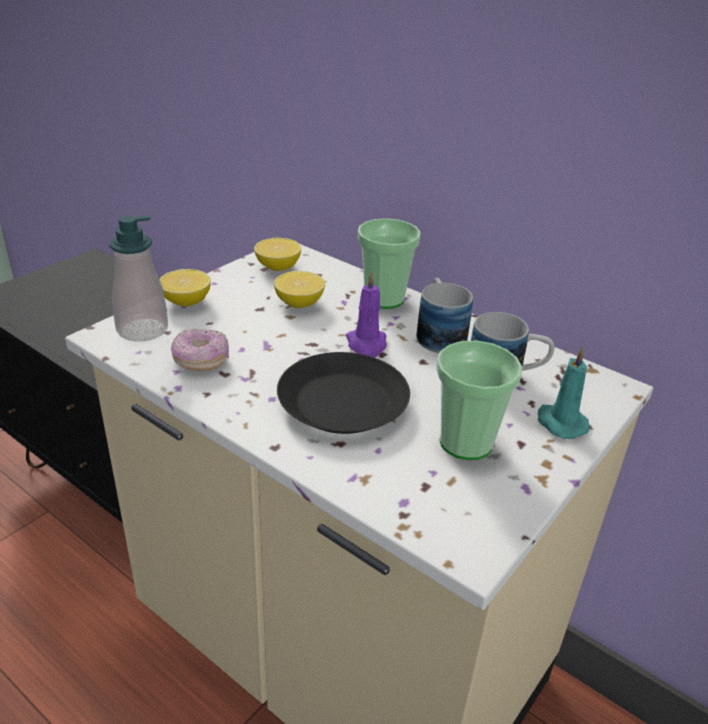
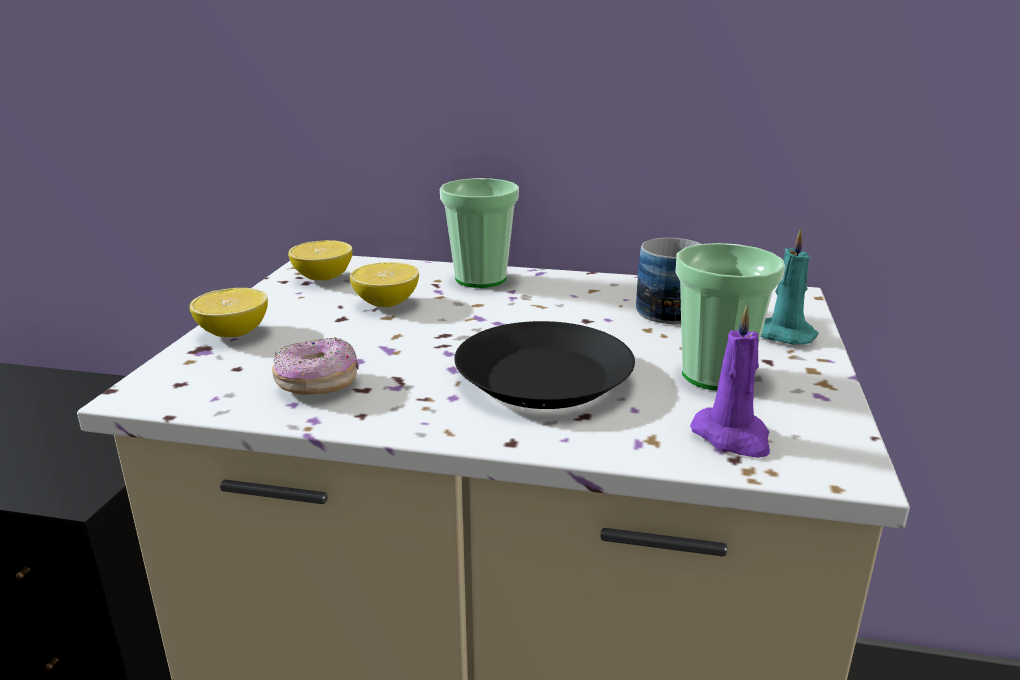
camera: 25 degrees left, 10 degrees down
soap dispenser [109,215,168,342] -> none
purple candle [346,272,387,358] -> purple candle moved to [690,305,770,458]
mug [416,278,473,353] -> none

